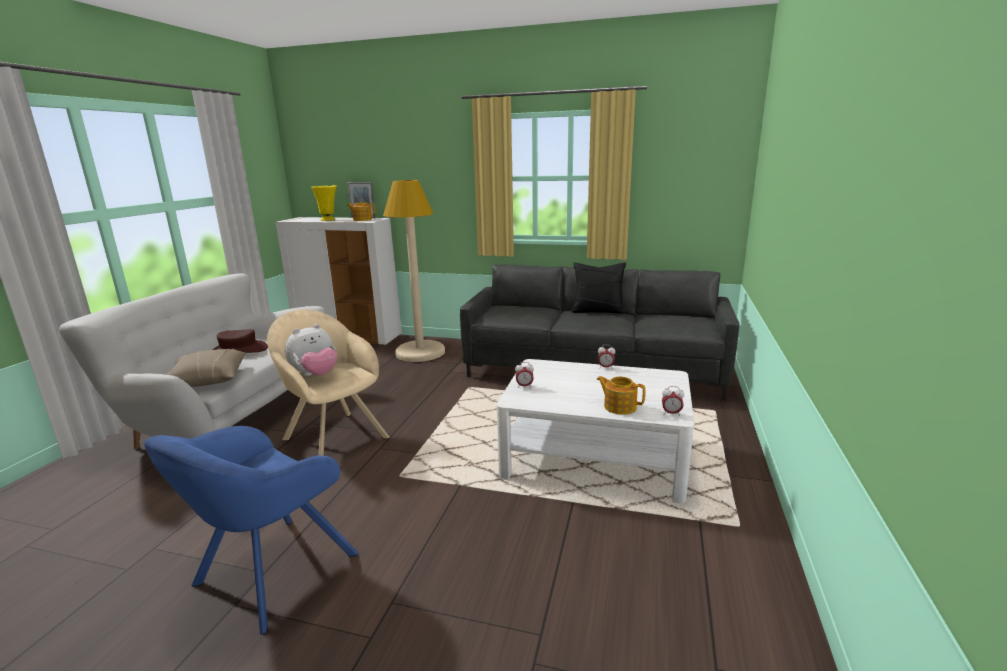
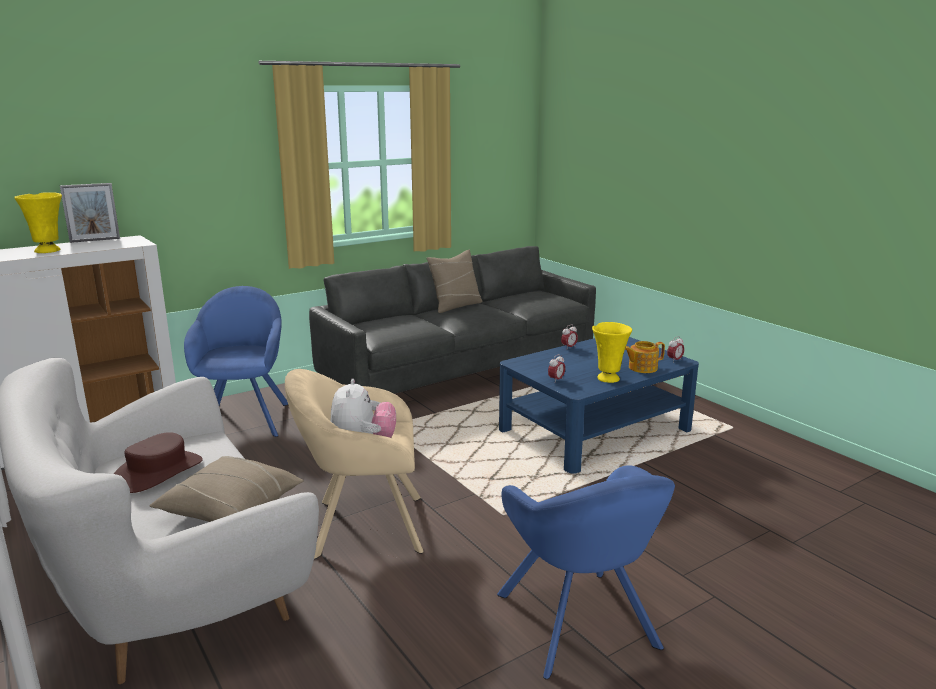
camera: 50 degrees left, 0 degrees up
teapot [347,202,375,221] -> none
beige floor lamp [383,180,445,362] -> blue armchair [184,286,288,437]
white coffee table [496,359,694,503] -> blue coffee table [499,337,699,473]
black pillow [571,263,626,314] -> beige pillow [427,250,483,313]
none -> yellow vase [592,322,632,383]

